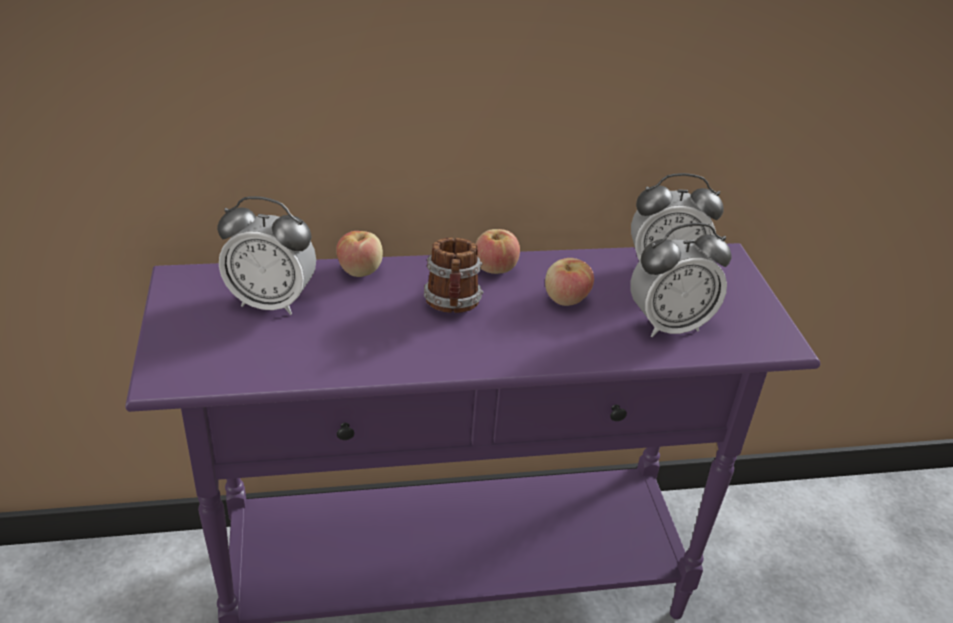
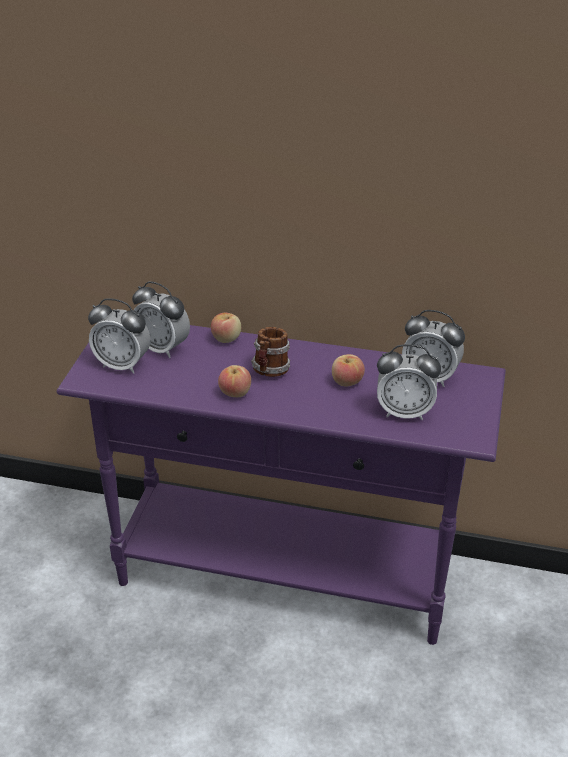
camera: 25 degrees right, 0 degrees up
apple [476,229,520,274] -> apple moved to [218,365,251,397]
none -> alarm clock [88,298,151,374]

